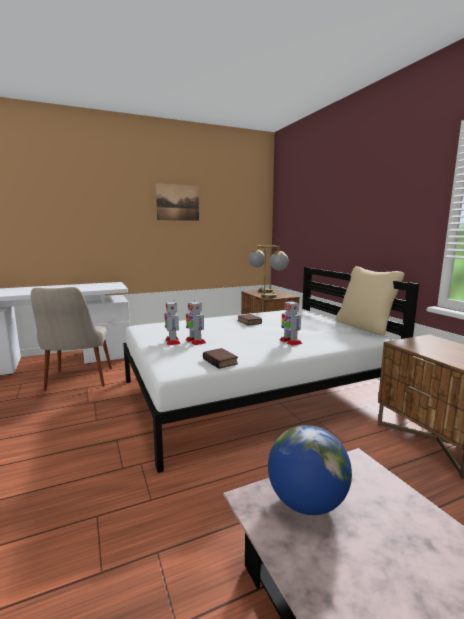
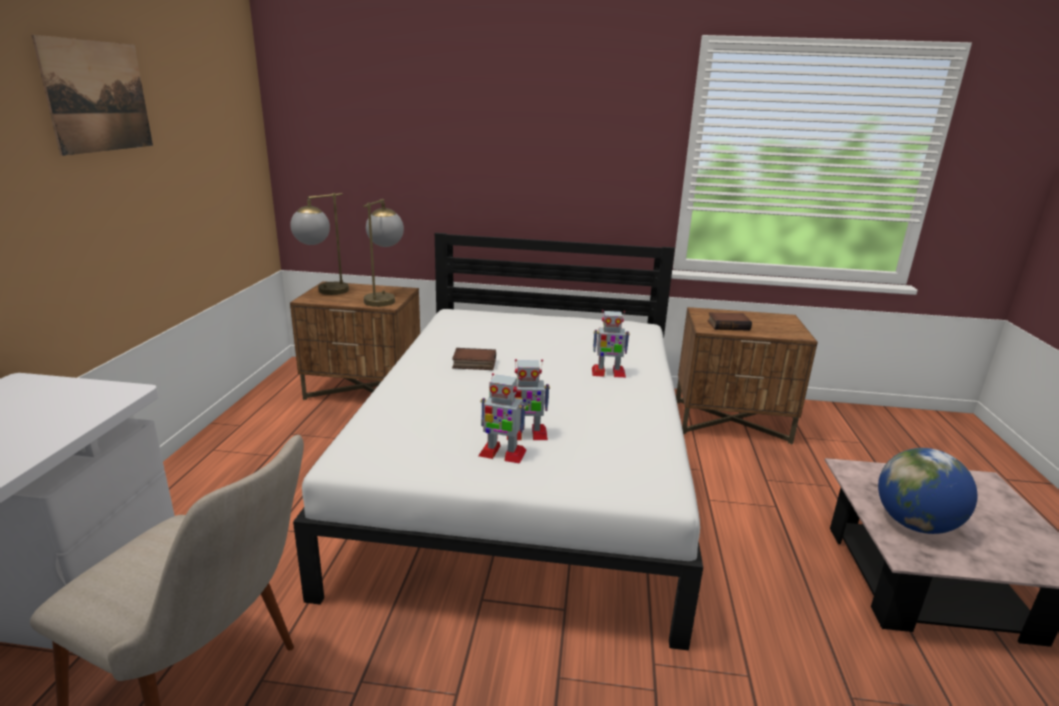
camera: 60 degrees left, 10 degrees up
book [203,348,238,369] -> book moved to [708,313,752,331]
beige pillow [336,266,405,336] -> none

